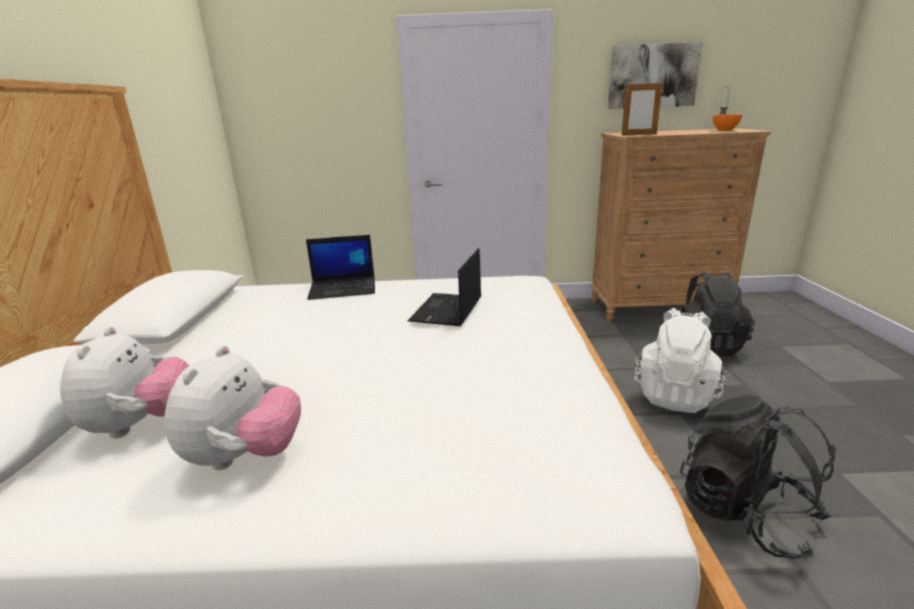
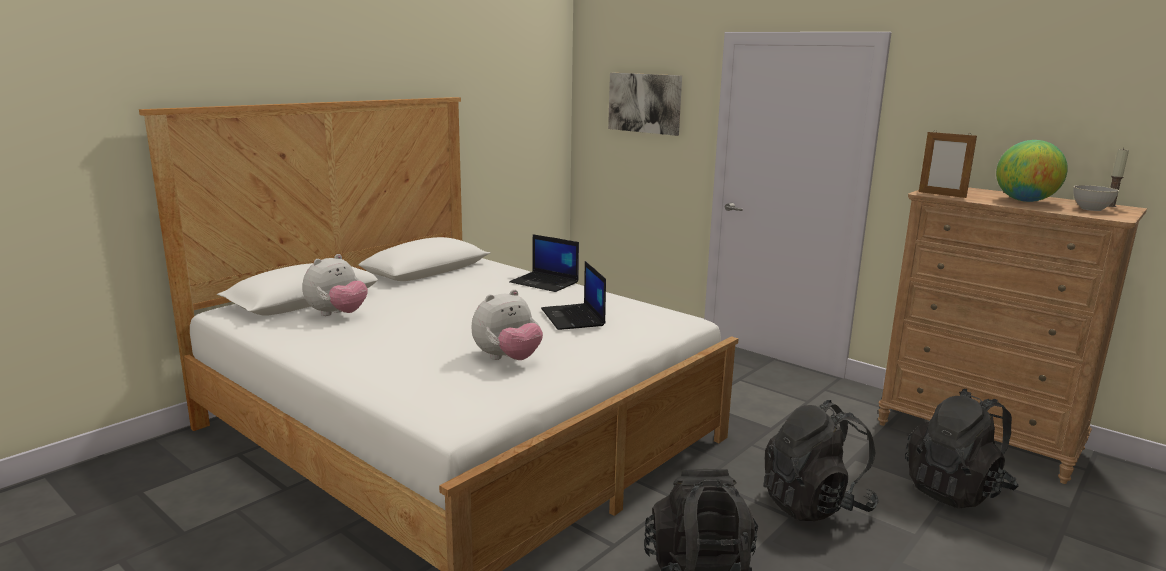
camera: 40 degrees right, 5 degrees down
plush toy [164,345,301,470] -> plush toy moved to [472,289,543,360]
laptop [408,248,481,326] -> laptop turned 75 degrees counterclockwise [541,261,606,330]
picture [608,42,703,109] -> picture moved to [608,73,682,136]
white backpack [634,308,727,413] -> black backpack [763,400,879,521]
orange bowl [713,114,743,131] -> grey bowl [1073,185,1119,211]
none -> globe [996,140,1068,202]

